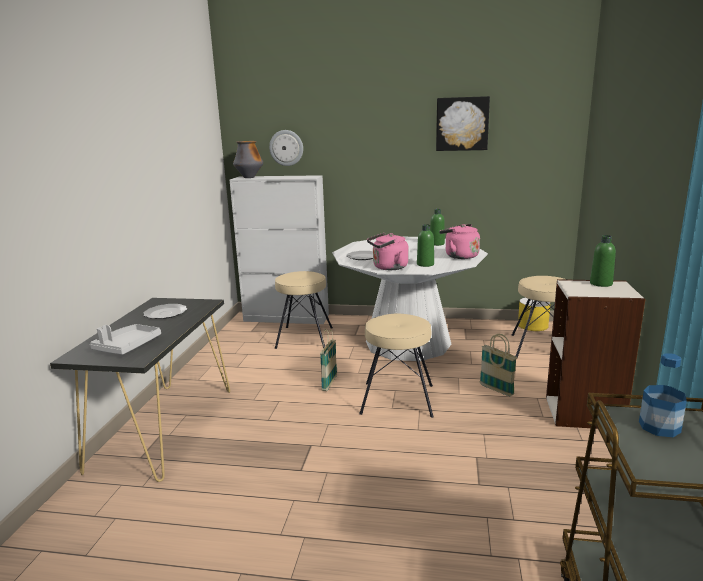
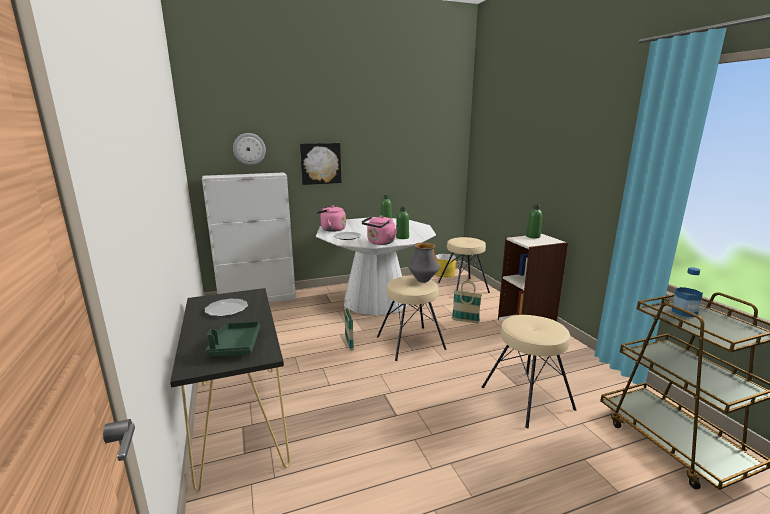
camera: 30 degrees left, 0 degrees up
grey tray [90,324,161,355] -> green tray [205,322,260,357]
vase [233,141,263,178] -> vase moved to [408,243,440,283]
beige stool [275,271,333,349] -> beige stool moved to [482,315,576,428]
picture [436,96,490,151] -> picture moved to [300,143,342,185]
pink kettle [439,224,480,259] -> pink kettle moved to [316,205,346,232]

